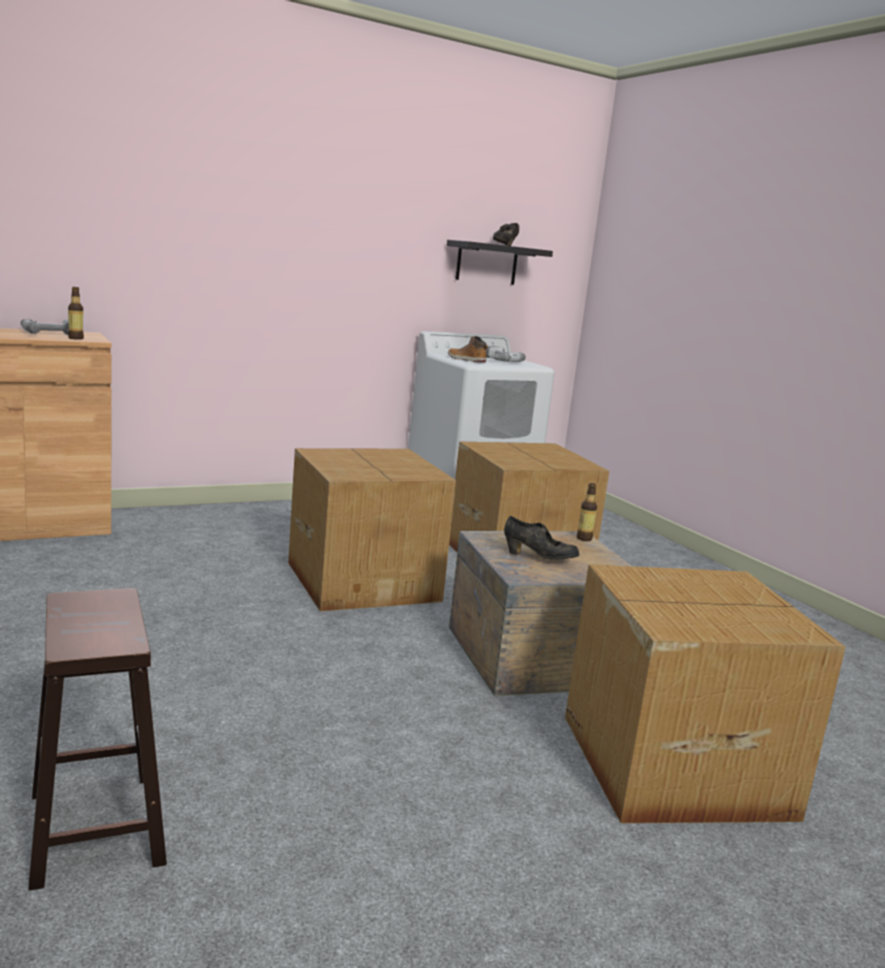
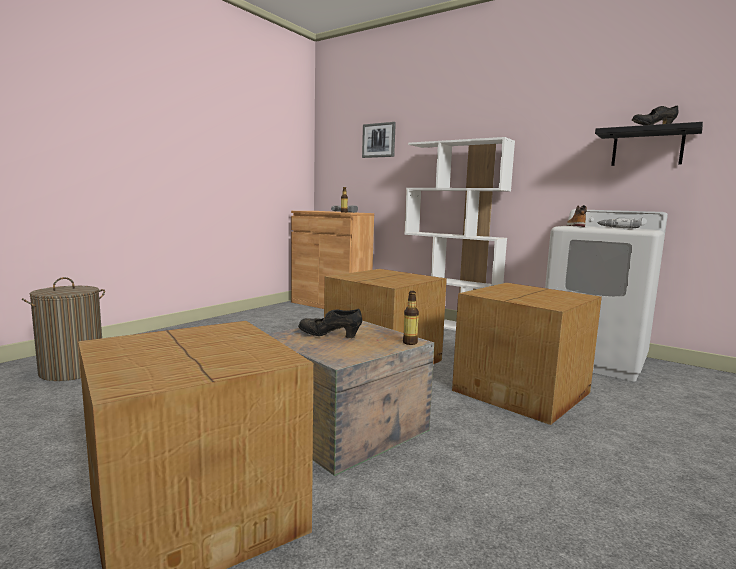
camera: 65 degrees right, 5 degrees down
brown stool [29,588,167,891] -> laundry basket [22,277,105,381]
black shoe [504,516,579,560] -> black shoe turned 105 degrees clockwise [298,309,362,338]
none -> picture [362,122,396,158]
none -> white bookcase [404,137,515,331]

